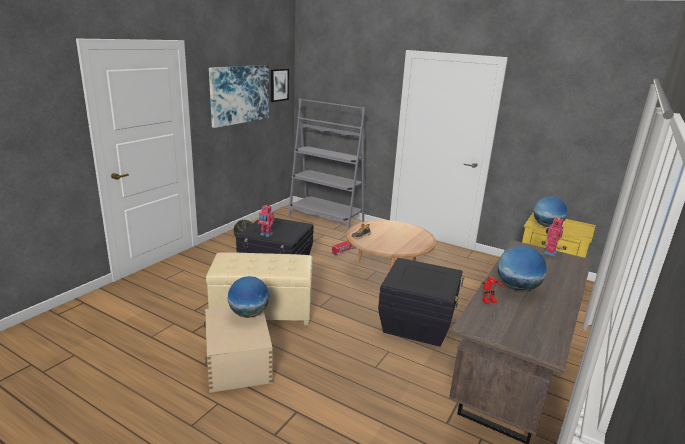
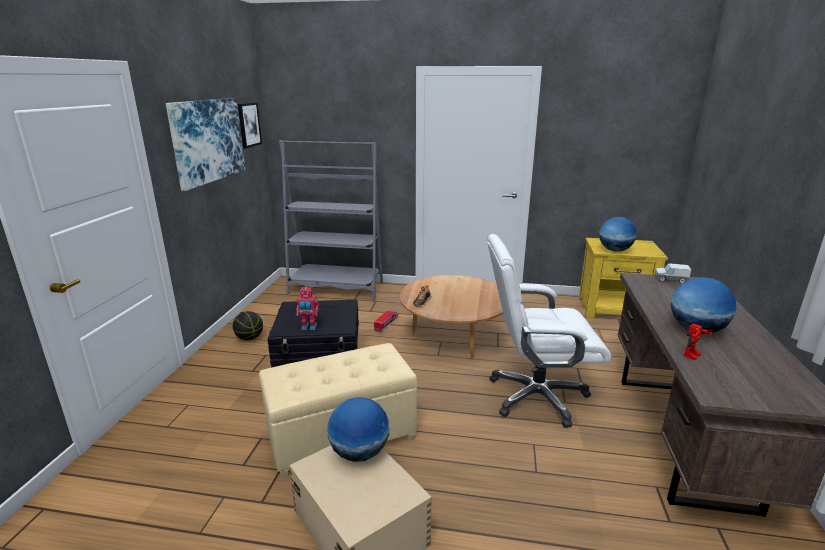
camera: 20 degrees left, 0 degrees up
black storage box [378,258,464,347] -> white office chair [487,234,611,428]
toy robot [544,218,564,257] -> toy truck [655,263,691,283]

